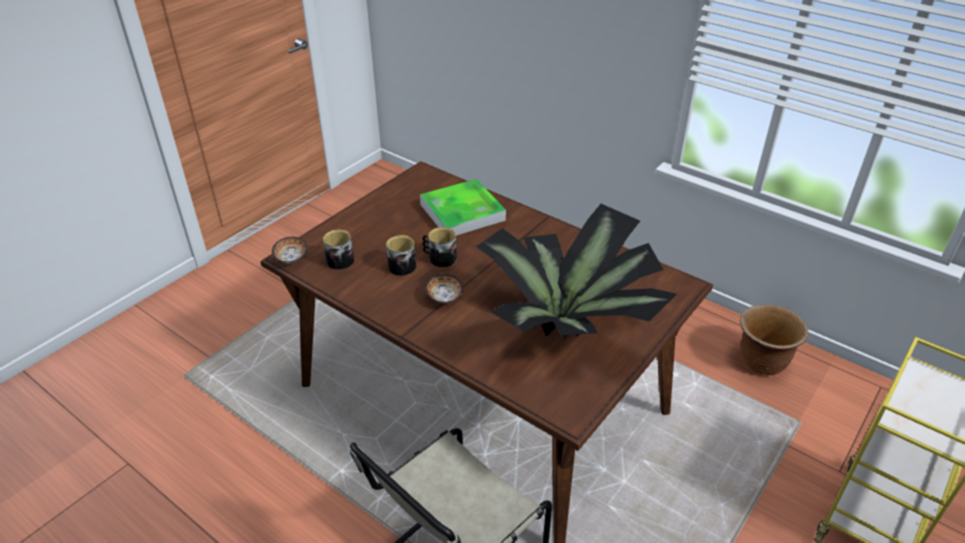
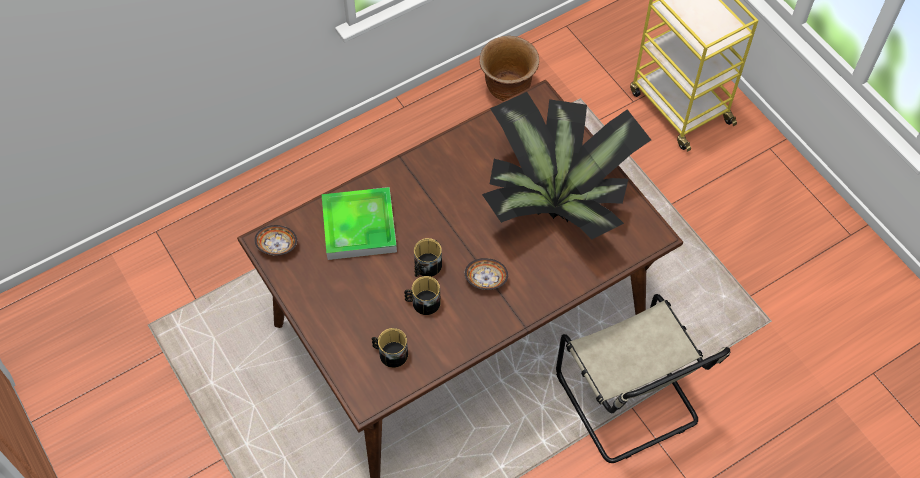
camera: 70 degrees left, 20 degrees up
bowl [272,237,308,263] -> bowl moved to [254,225,297,256]

